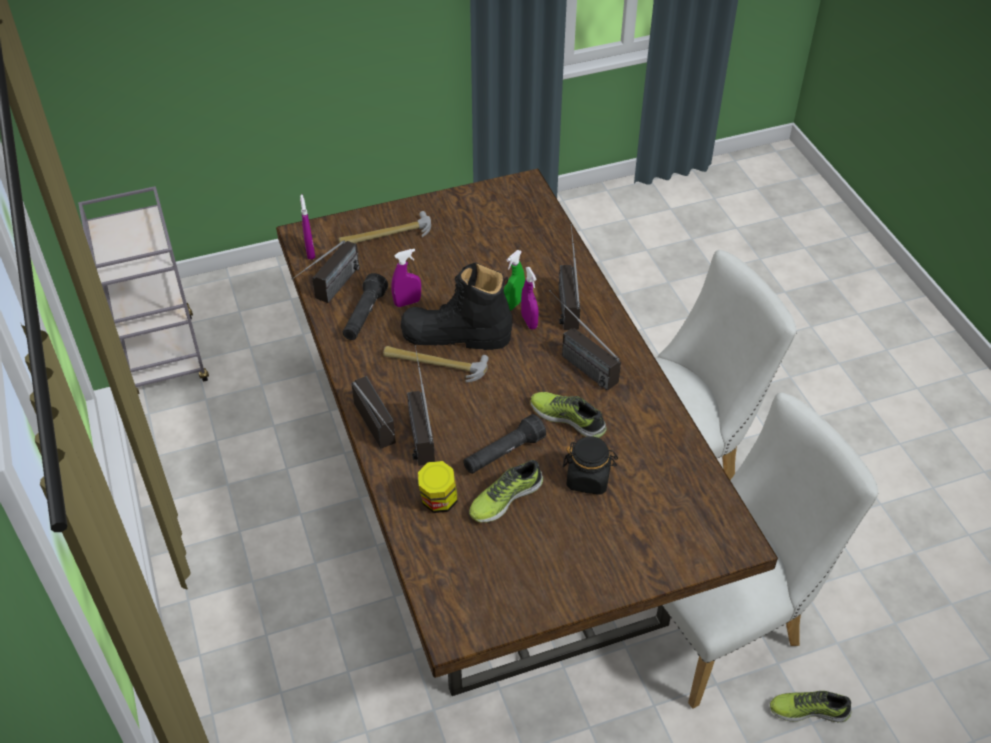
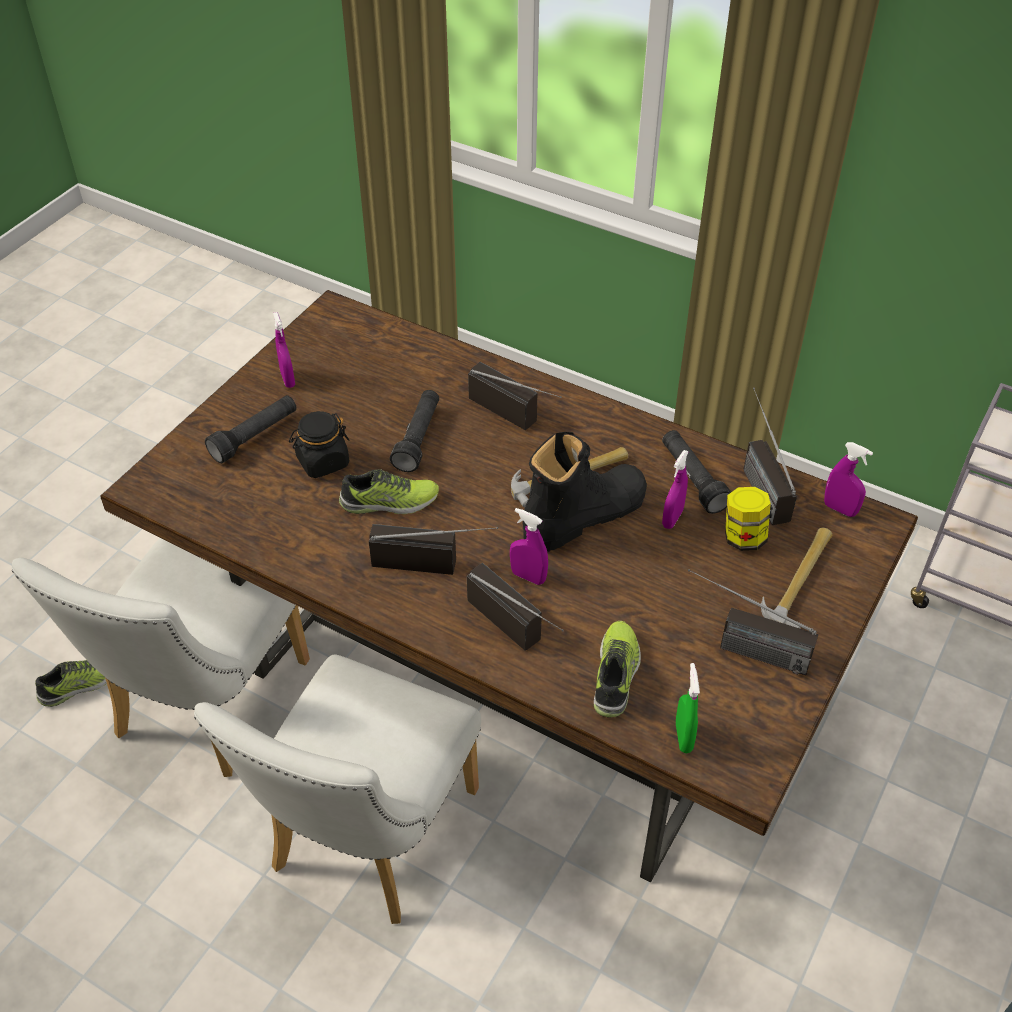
camera: 140 degrees right, 0 degrees up
radio [351,376,396,449] -> radio moved to [688,570,819,675]
jar [418,461,458,513] -> jar moved to [725,487,771,551]
shoe [469,460,543,523] -> shoe moved to [594,621,641,718]
green spray bottle [504,250,525,311] -> green spray bottle moved to [676,663,700,753]
none -> black flashlight [205,395,297,464]
none -> purple spray bottle [273,312,295,388]

